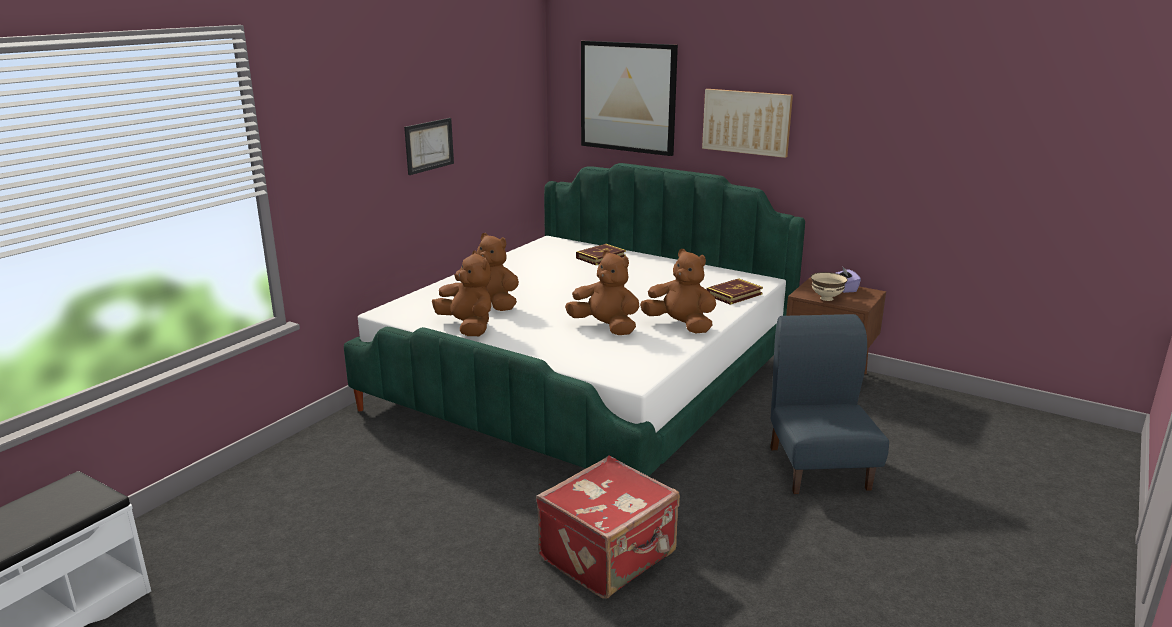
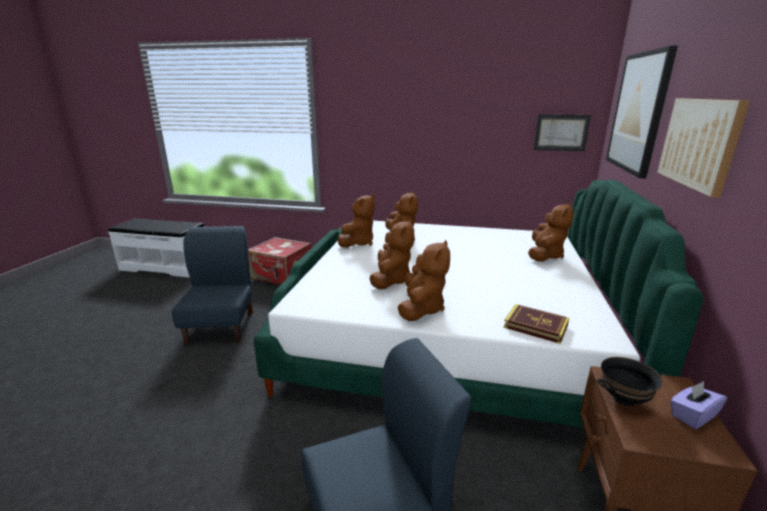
camera: 70 degrees right, 0 degrees up
picture [404,118,454,175] -> picture moved to [533,114,591,151]
red suitcase [536,455,680,599] -> red suitcase moved to [248,237,312,285]
book [576,244,626,265] -> brown plush toy [528,203,573,262]
beige bowl [811,272,848,301] -> black bowl [597,357,663,407]
none -> blue chair [172,226,253,345]

